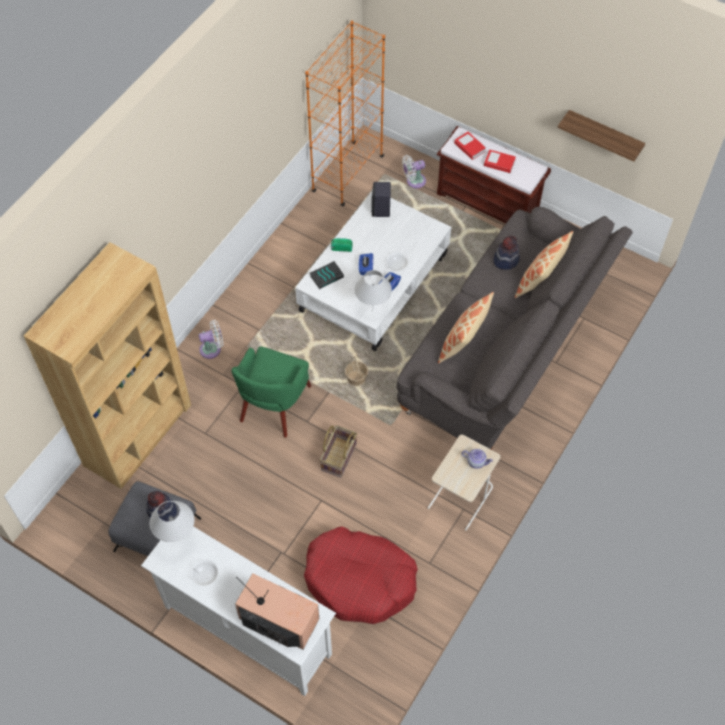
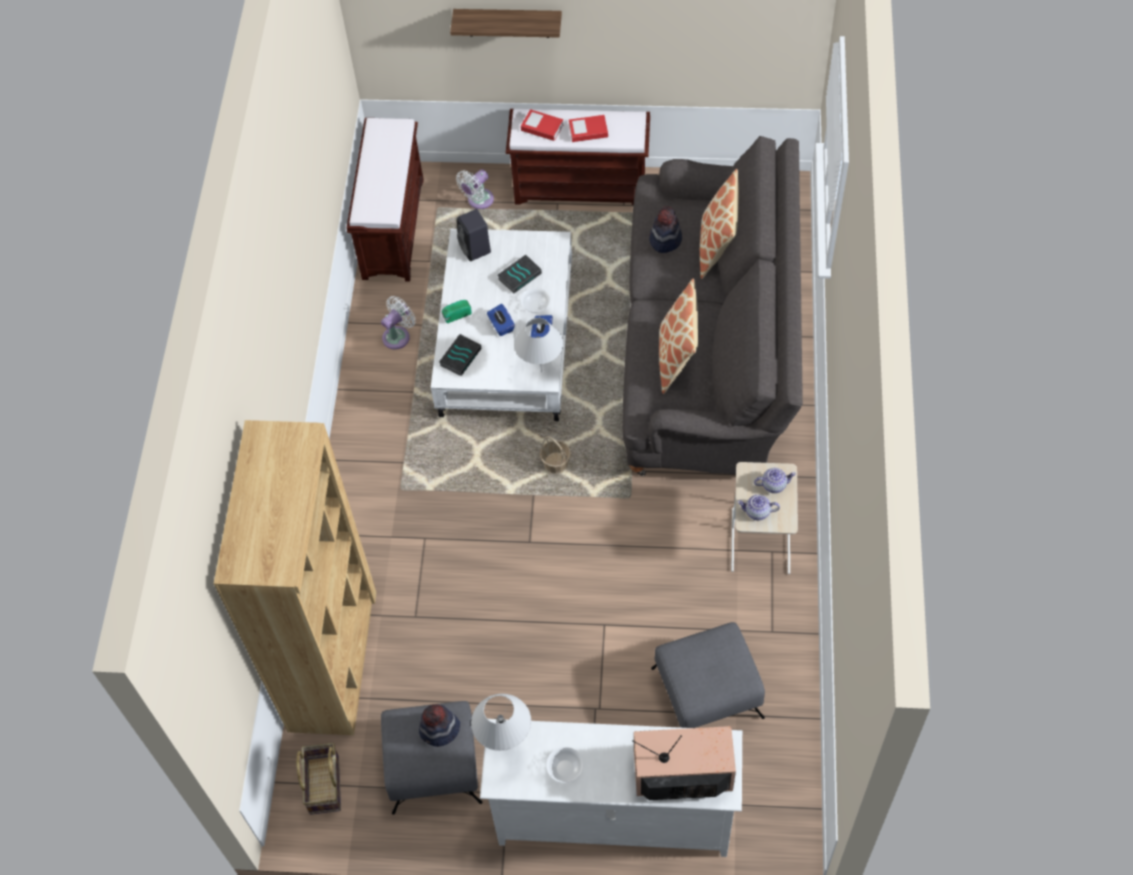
camera: 25 degrees left, 0 degrees up
white fan [199,320,224,359] -> white fan moved to [381,296,416,349]
green armchair [232,346,311,438] -> none
red dog bed [304,526,418,624] -> grey ottoman [651,622,765,728]
orange bookcase [305,21,385,206] -> brown bench [347,118,424,282]
basket [320,425,357,478] -> basket moved to [296,743,341,814]
shelf [558,110,645,162] -> shelf moved to [450,9,562,38]
none -> book [497,255,542,293]
none -> teapot [737,495,780,520]

